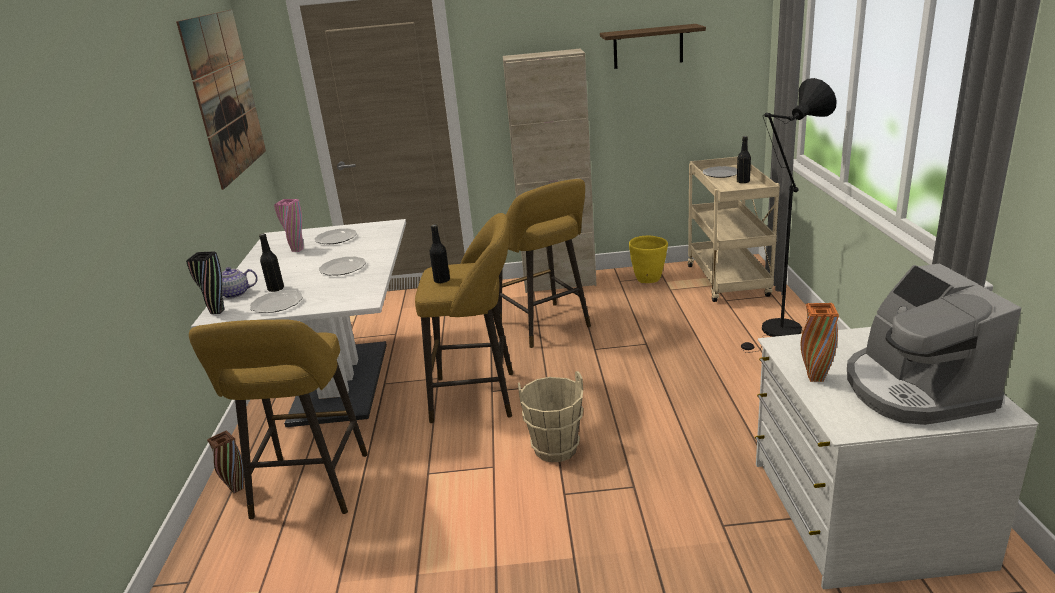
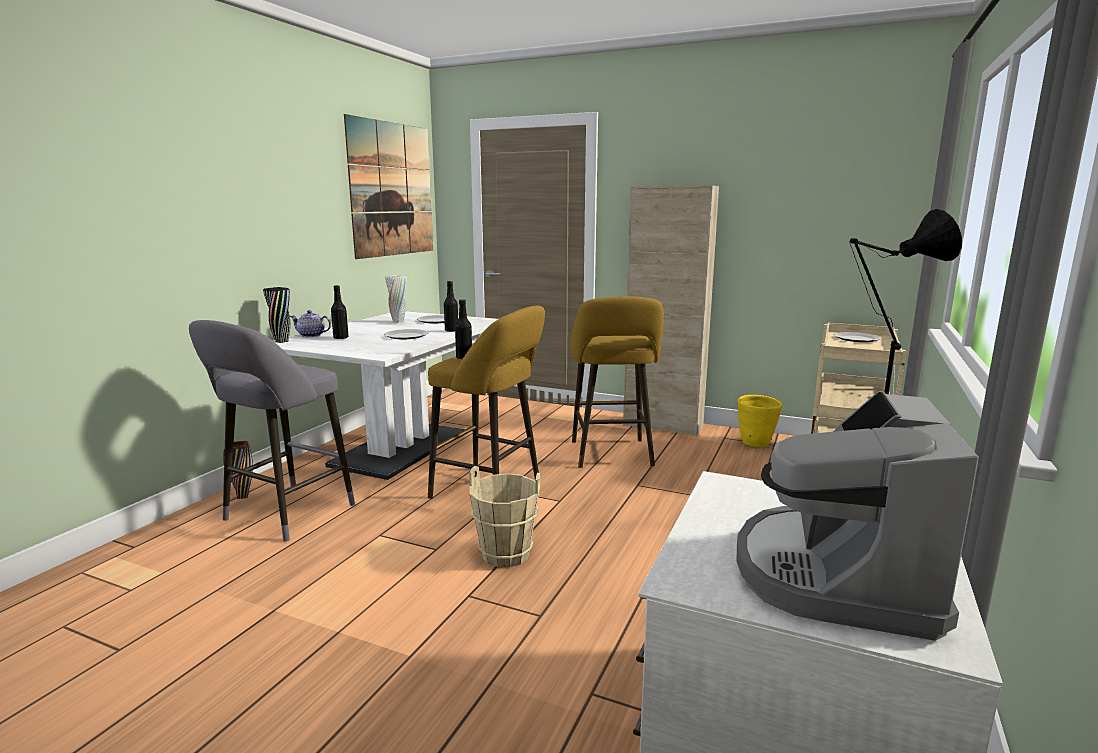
camera: 25 degrees right, 10 degrees down
yellow stool [189,319,368,519] -> grey stool [189,320,355,541]
plate [250,290,303,313] -> none
pink vase [274,199,304,252] -> white vase [385,275,406,323]
shelf [600,24,706,69] -> none
black bottle [737,136,751,183] -> black bottle moved to [444,281,458,332]
orange vase [801,303,839,382] -> none

